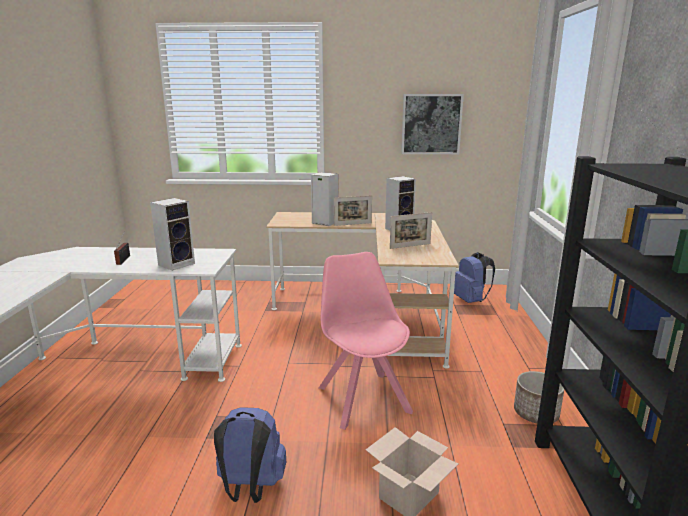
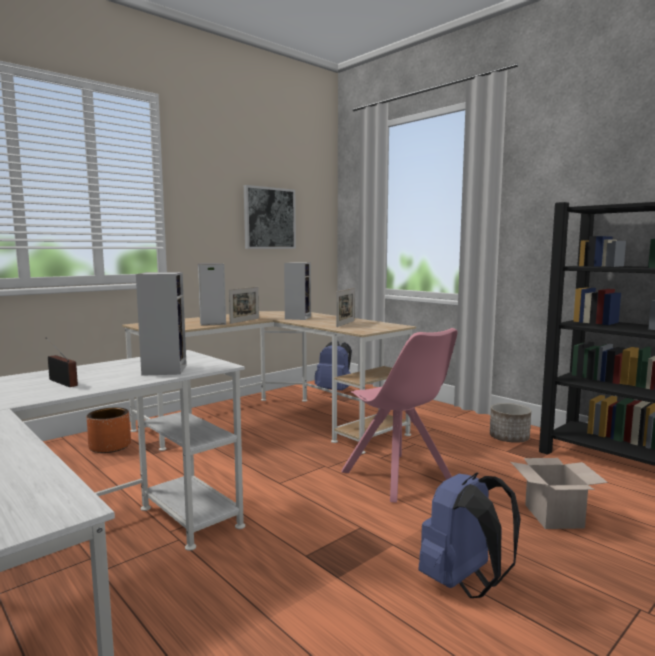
camera: 45 degrees left, 10 degrees down
pink chair [319,252,413,430] -> pink chair turned 150 degrees counterclockwise [342,328,457,503]
none -> orange planter [87,407,131,453]

